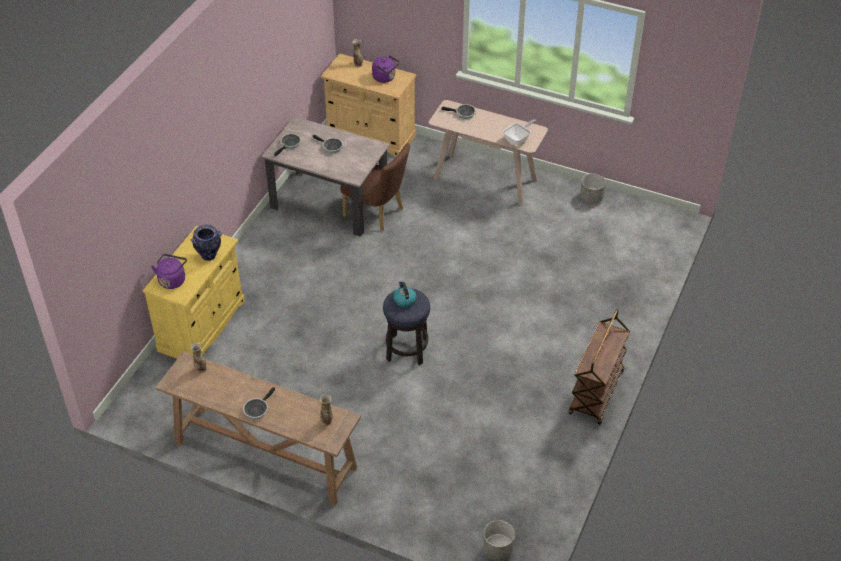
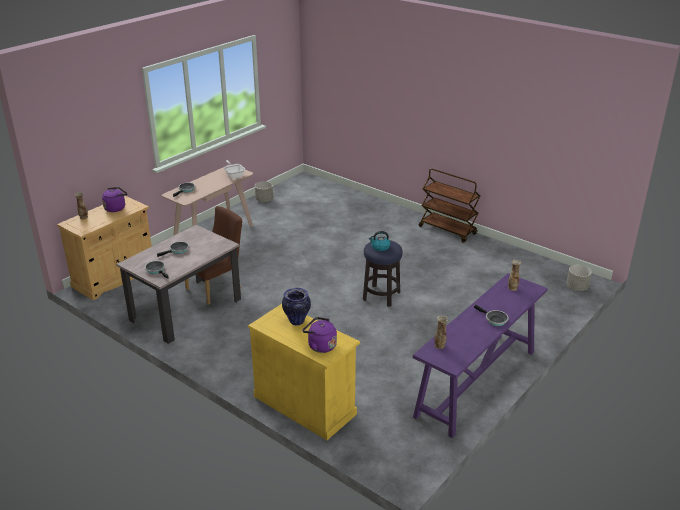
camera: 75 degrees left, 15 degrees down
brown console table [156,351,361,505] -> purple console table [413,273,548,438]

